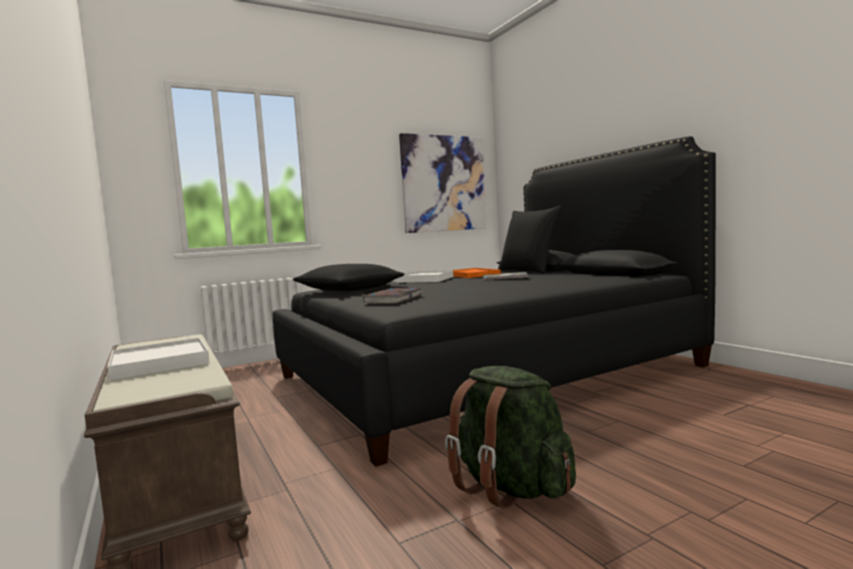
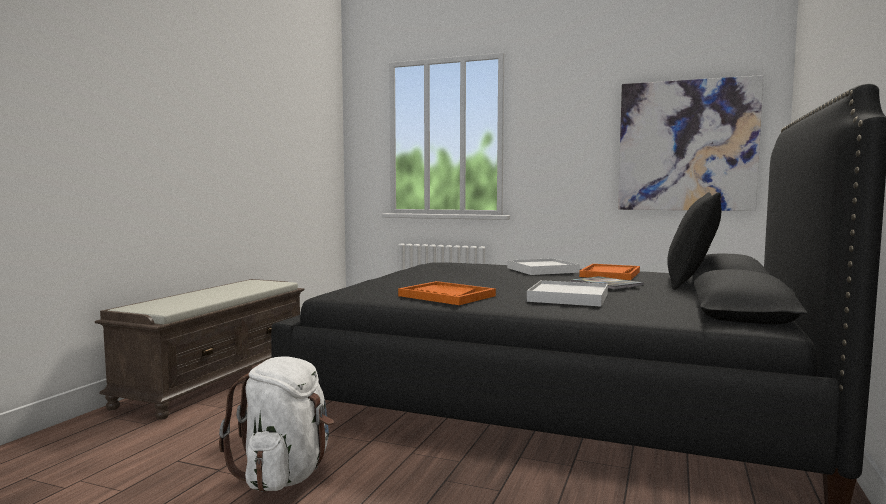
camera: 50 degrees right, 0 degrees up
white tray [108,338,210,380] -> white tray moved to [527,280,608,307]
black pillow [293,264,405,291] -> none
book [363,288,422,303] -> none
green backpack [445,366,576,509] -> white backpack [219,356,334,492]
none -> orange tray [398,281,496,305]

